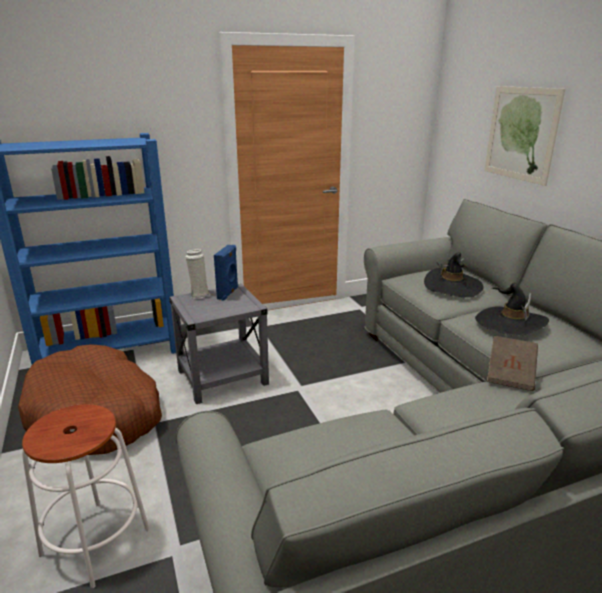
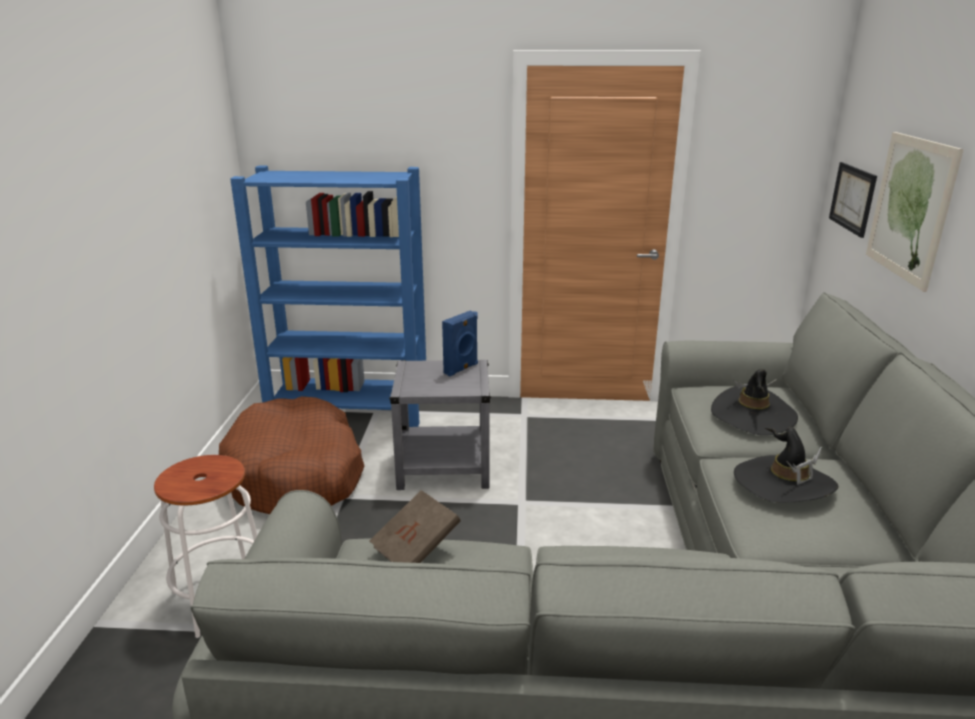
camera: 25 degrees right, 0 degrees up
white vase [185,249,210,298] -> none
brown book [487,336,538,391] -> brown book moved to [370,490,461,563]
none -> picture [829,162,877,238]

